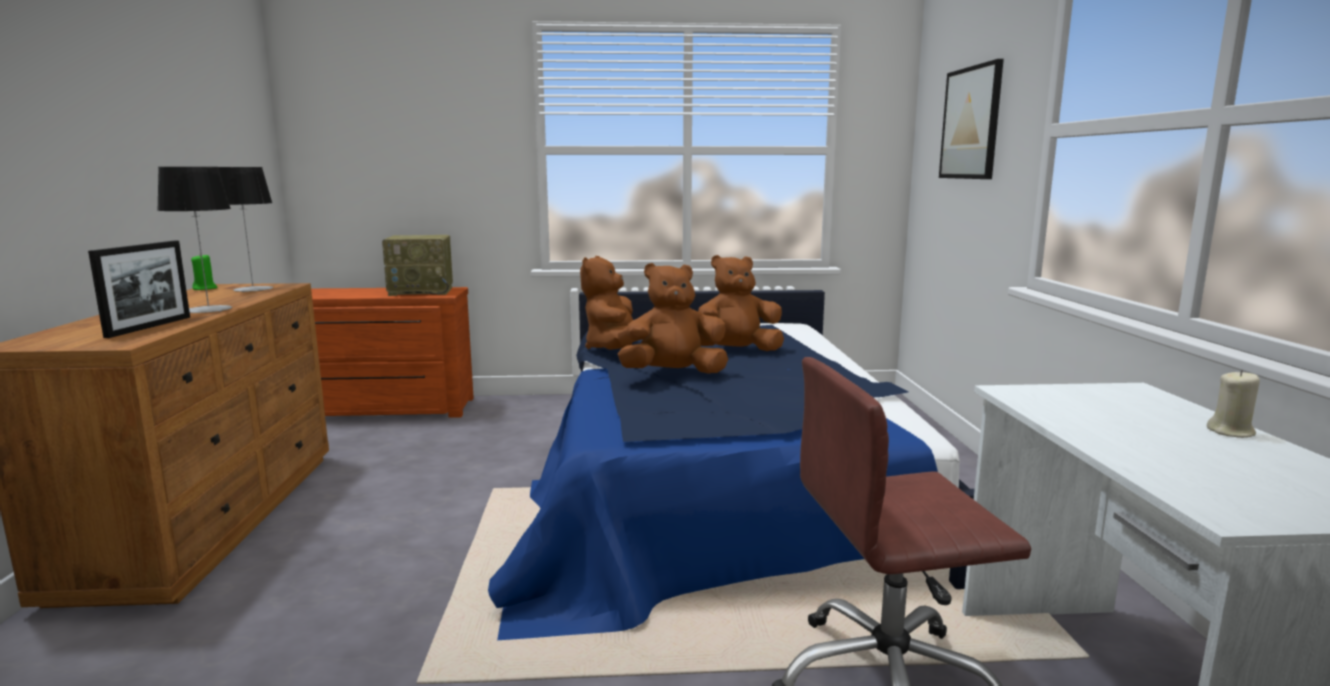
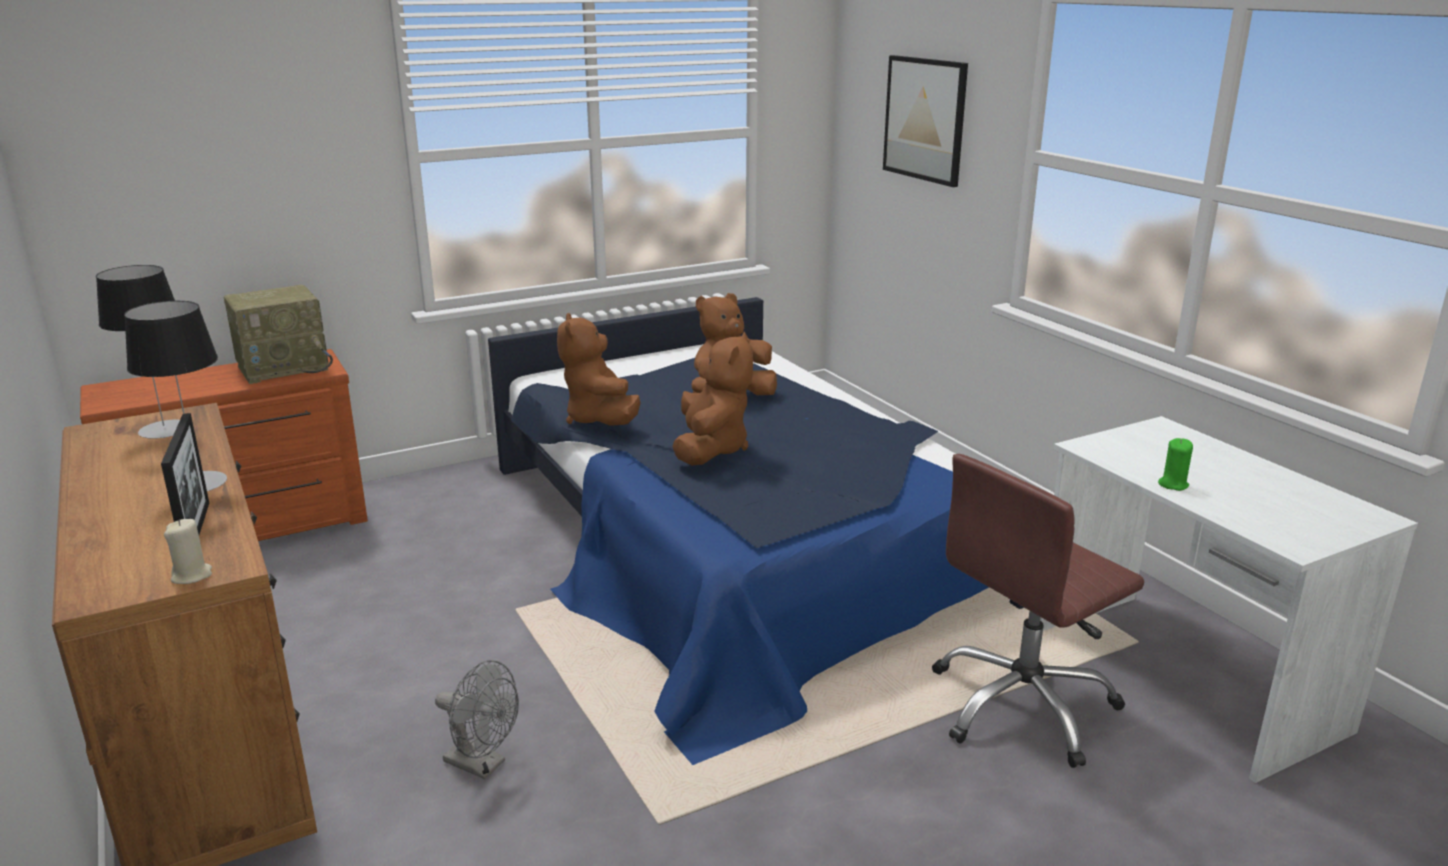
camera: 25 degrees left, 10 degrees up
green candle [191,255,218,290] -> green candle moved to [1158,438,1193,491]
brown plush toy [618,263,728,374] -> brown plush toy turned 135 degrees clockwise [672,332,753,465]
beige candle [1207,370,1260,438] -> beige candle moved to [164,519,212,584]
none -> grey fan [435,660,519,779]

